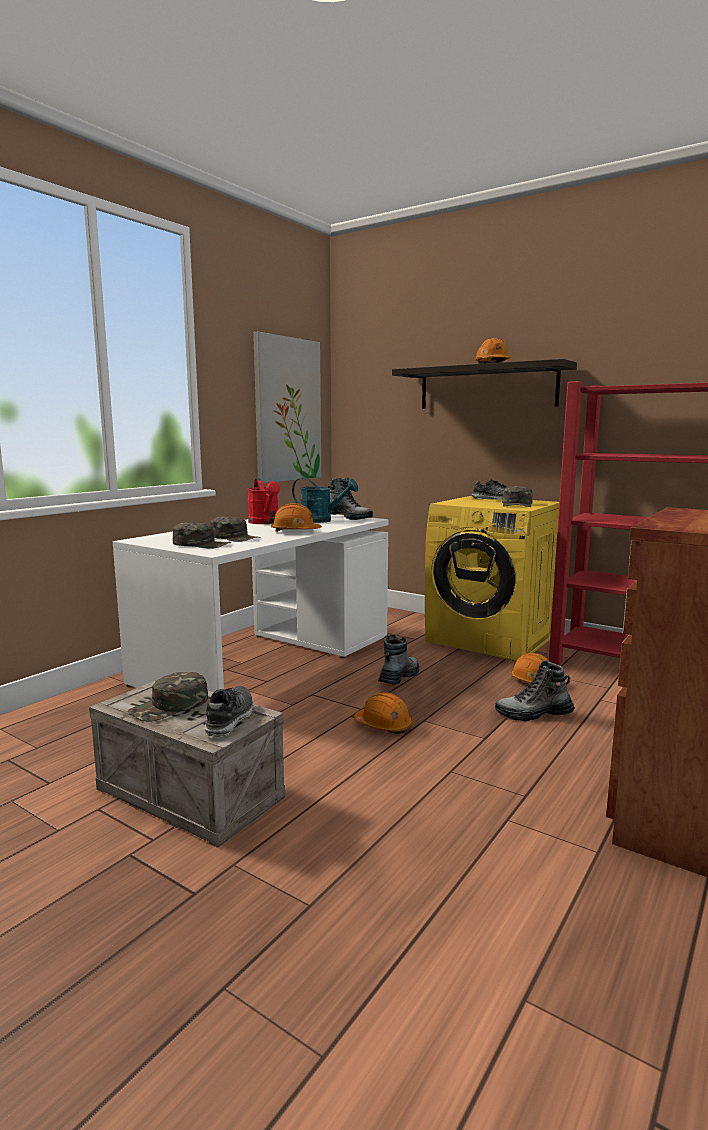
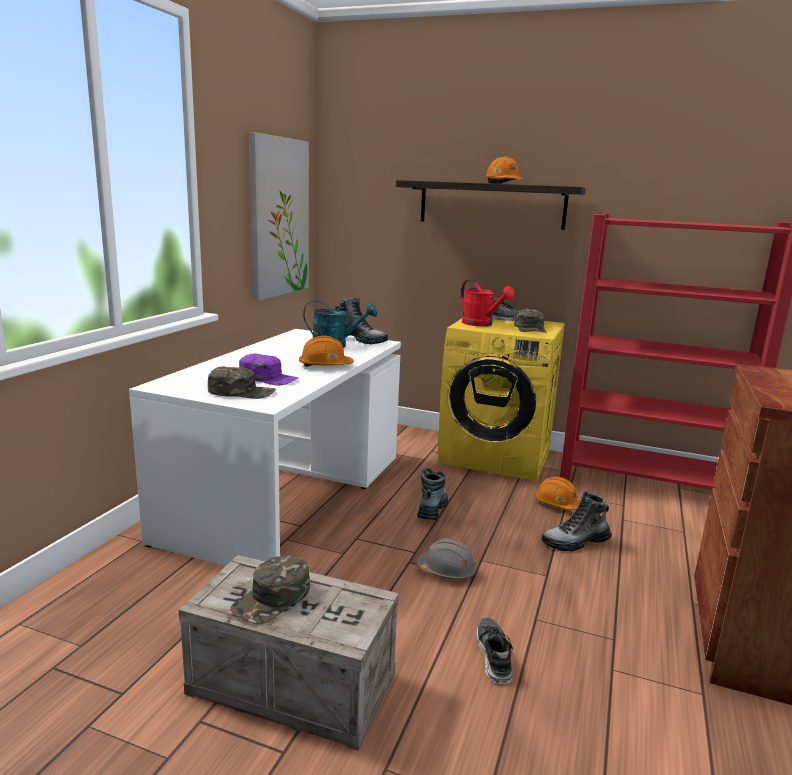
camera: 15 degrees left, 5 degrees up
shoe [204,686,253,738] -> shoe moved to [477,617,513,684]
green cap [210,516,261,542] -> purple cap [239,354,298,386]
red watering can [247,478,280,524] -> red watering can moved to [461,280,515,326]
orange hard hat [354,692,413,734] -> grey hard hat [416,538,477,580]

